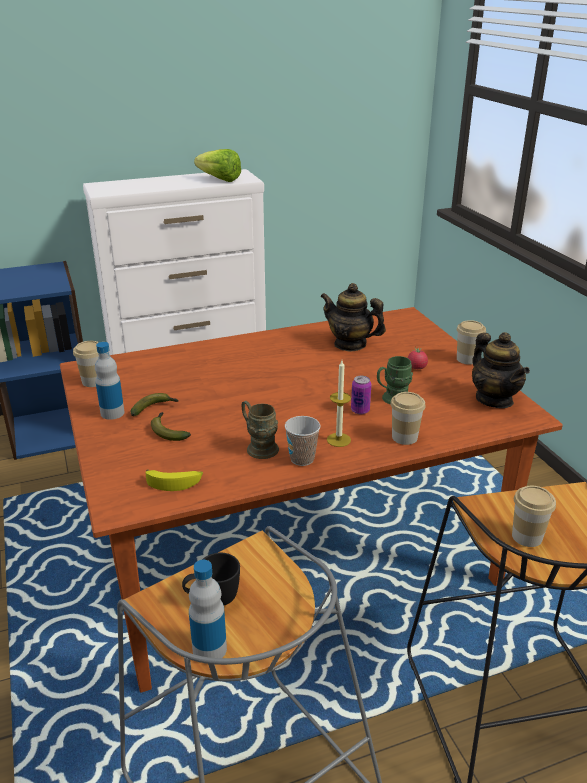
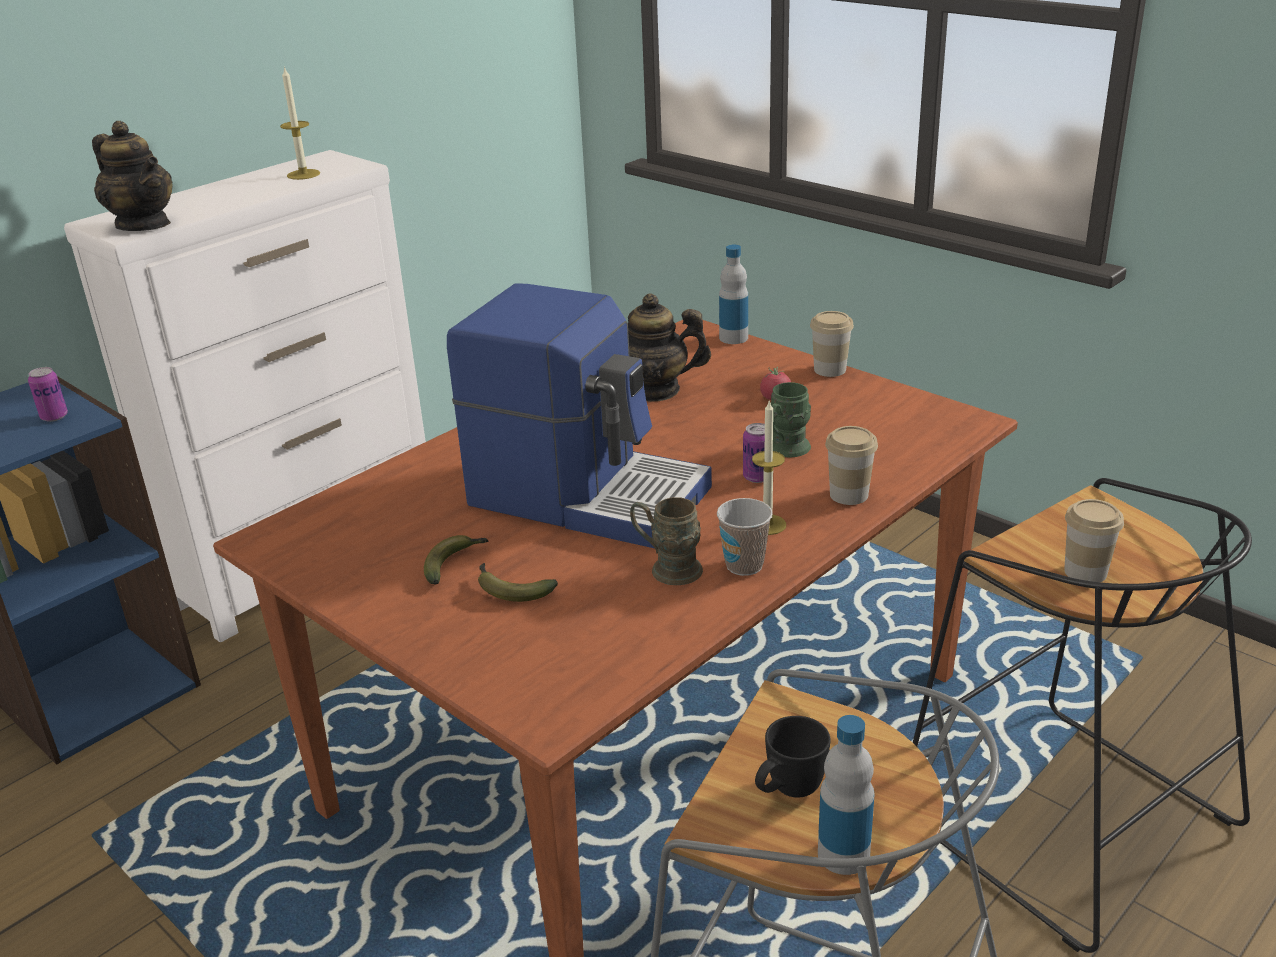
camera: 25 degrees left, 0 degrees up
cup [73,341,99,387] -> none
bottle [95,342,125,420] -> bottle moved to [719,245,748,344]
banana [146,469,203,491] -> none
lettuce [194,149,241,182] -> candle [280,66,320,180]
teapot [472,332,530,408] -> teapot moved to [92,121,173,231]
none -> can [28,367,68,422]
none -> coffee machine [447,283,712,548]

